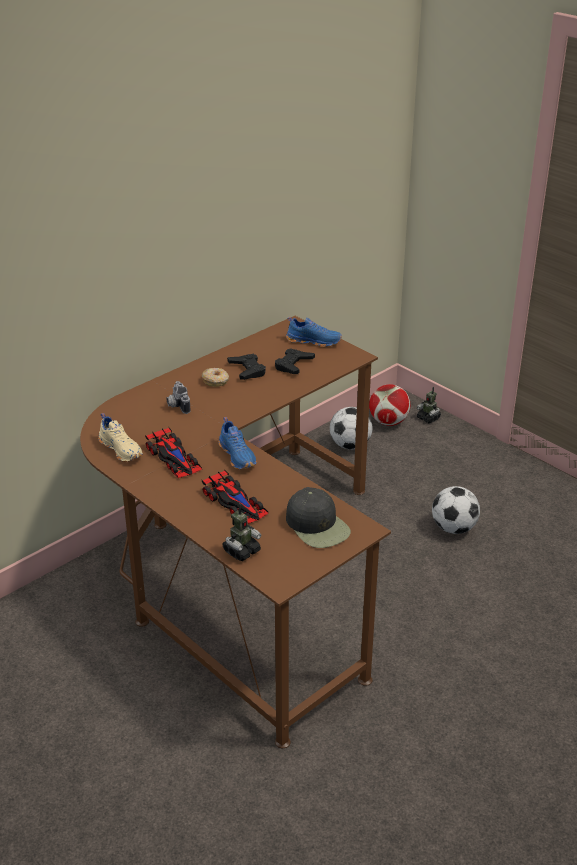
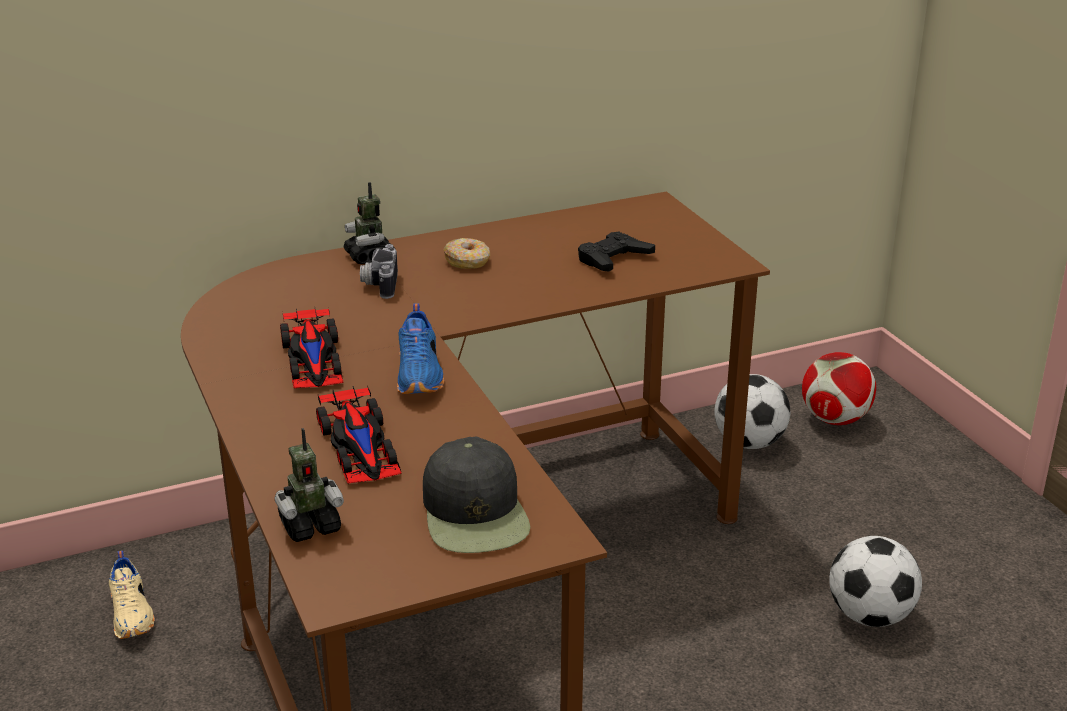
camera: 20 degrees right, 5 degrees down
beige shoe [98,413,143,462] -> beige shoe moved to [109,551,155,639]
black game controller [227,354,266,380] -> none
blue shoe [286,317,342,347] -> none
toy robot [417,387,441,423] -> toy robot moved to [344,182,390,264]

